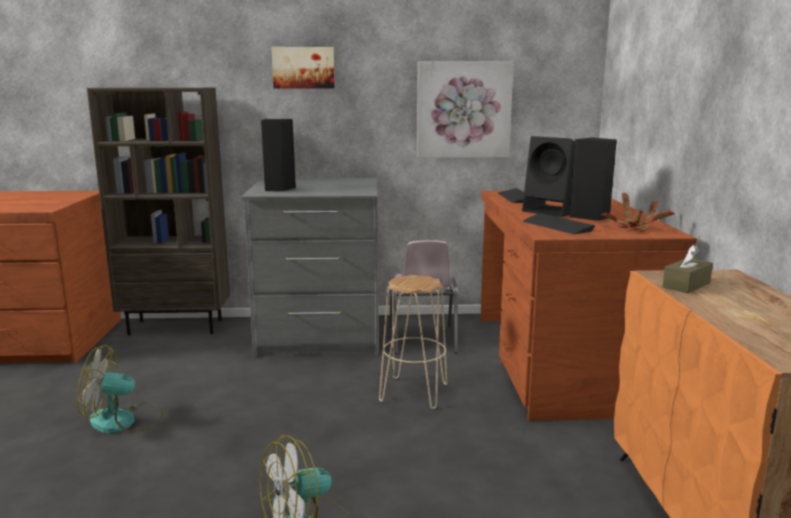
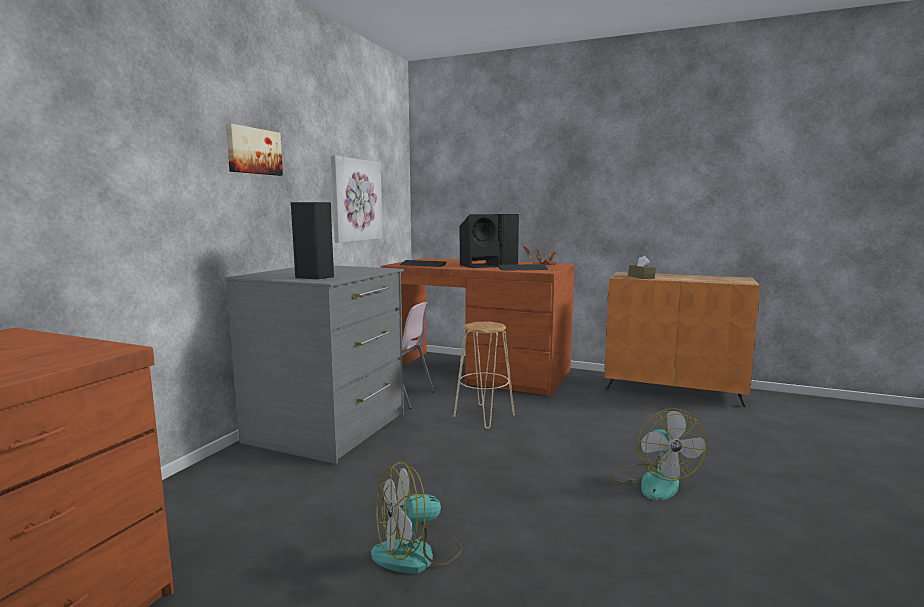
camera: 65 degrees left, 5 degrees down
fan [77,345,163,433] -> fan turned 45 degrees clockwise [371,462,462,574]
brown bookcase [87,88,230,335] -> none

